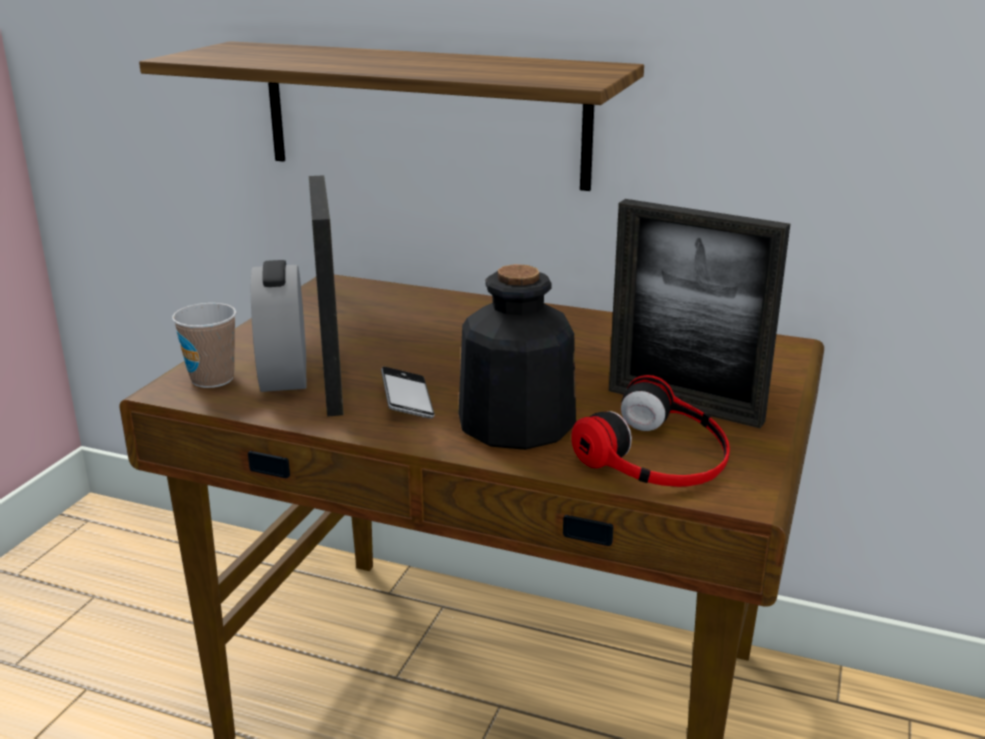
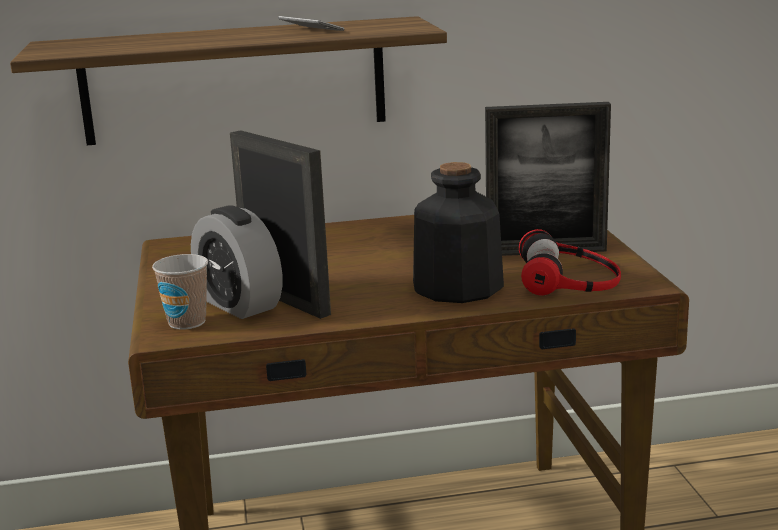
camera: 30 degrees left, 5 degrees down
phone [381,367,435,419] -> phone moved to [278,16,344,31]

